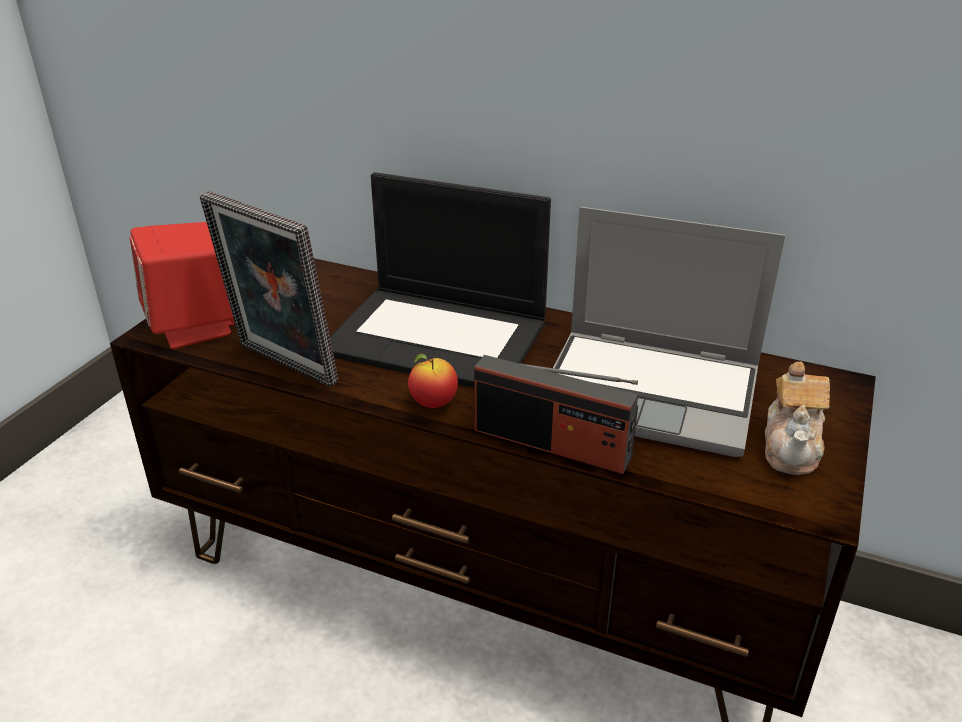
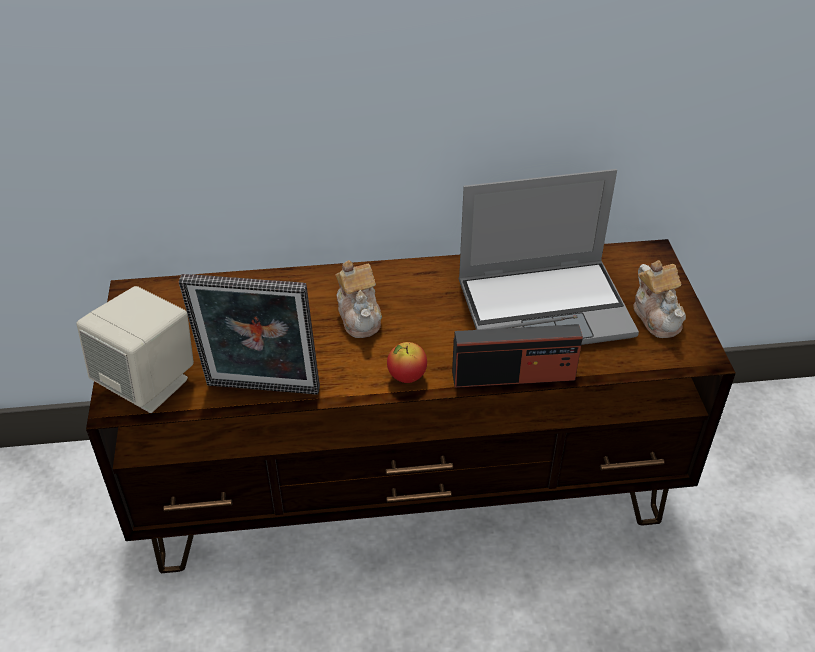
camera: 30 degrees left, 10 degrees up
red speaker [130,222,234,349] -> beige speaker [77,286,194,413]
laptop [330,172,551,388] -> teapot [335,260,382,338]

